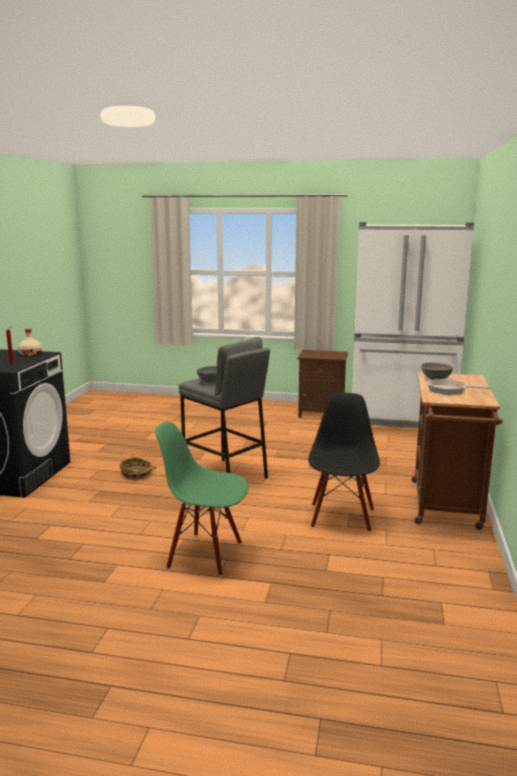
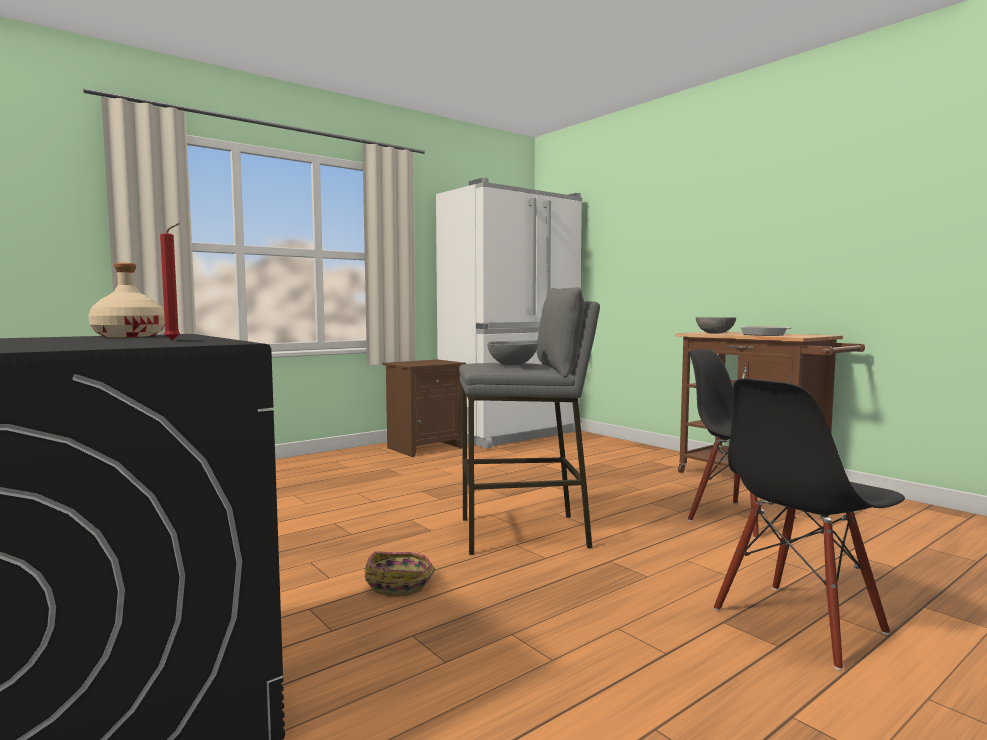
camera: 50 degrees left, 10 degrees down
green chair [155,421,248,576] -> black chair [714,379,905,670]

